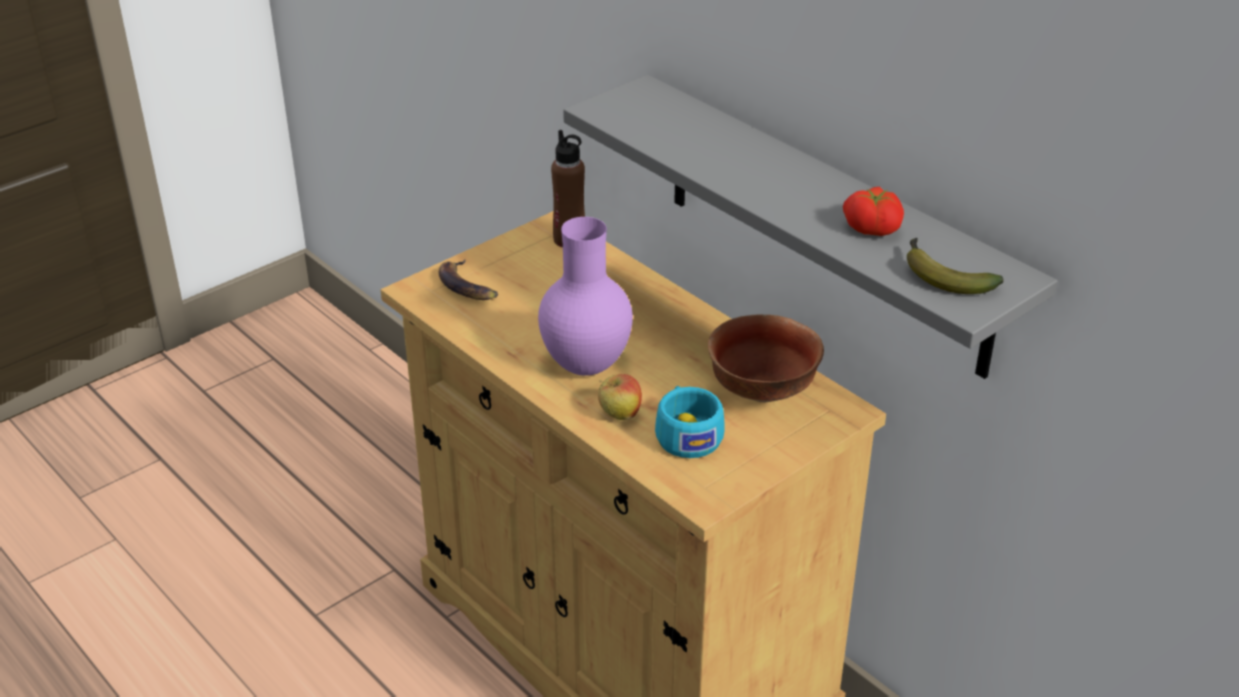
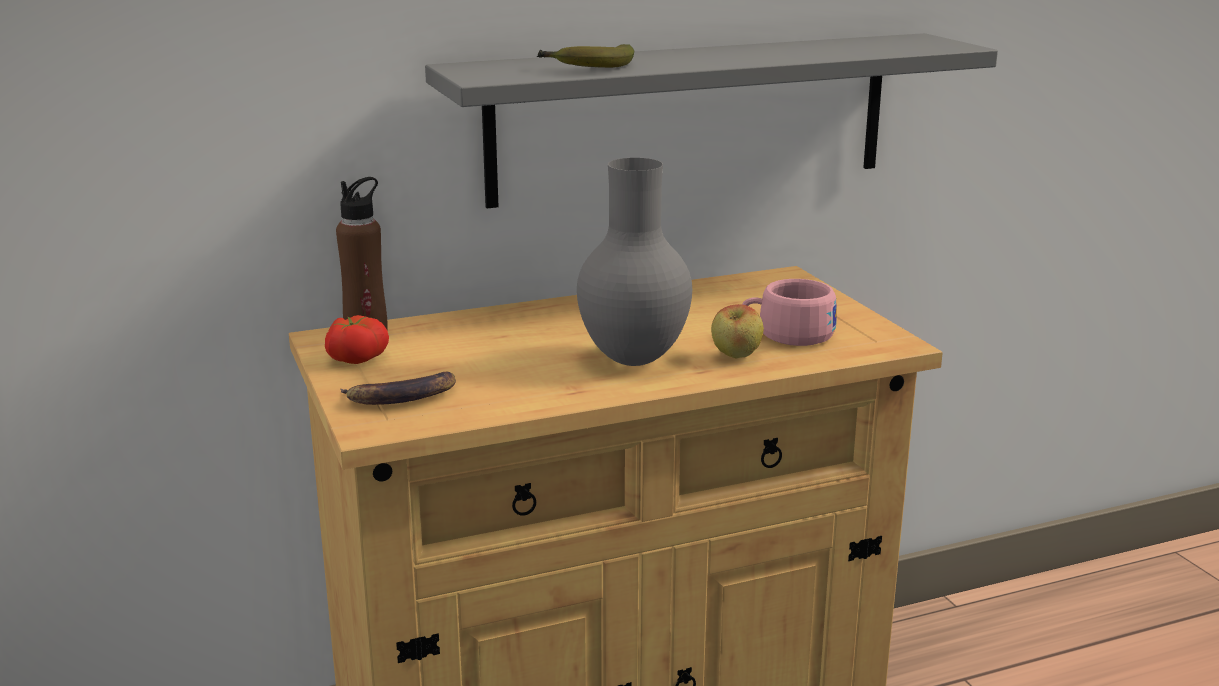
camera: 70 degrees left, 15 degrees down
purple vase [538,217,633,376] -> grey vase [577,158,692,366]
turquoise cup [655,386,725,458] -> pink cup [742,279,837,346]
bowl [708,314,824,402] -> none
tomato [843,186,904,236] -> tomato moved to [325,315,389,364]
banana [907,238,1003,294] -> banana moved to [537,44,634,68]

